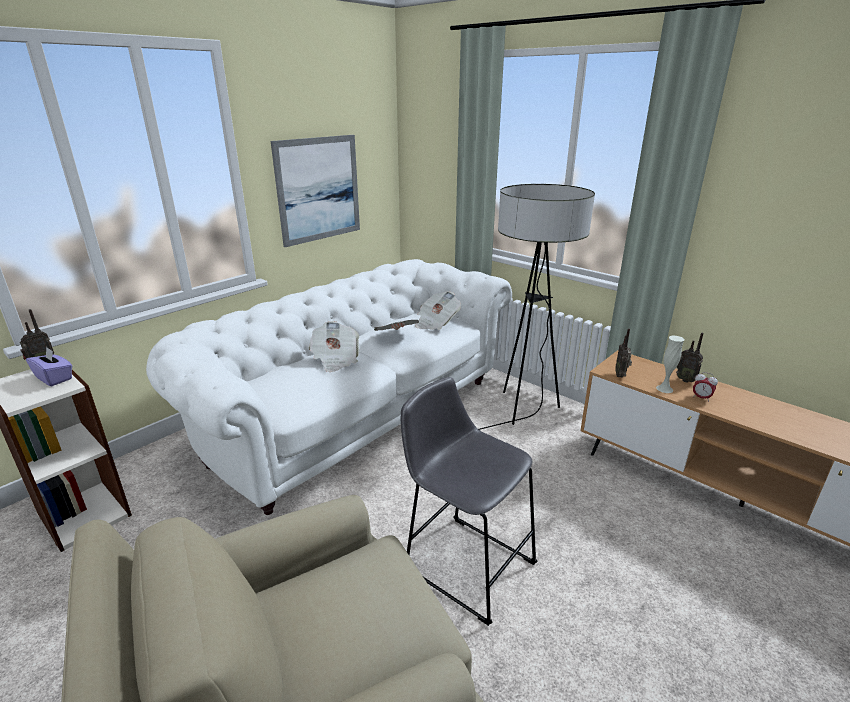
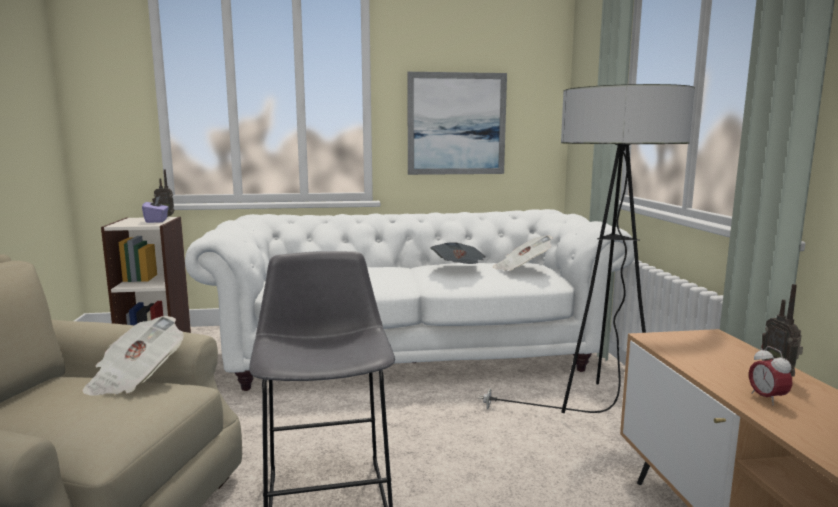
camera: 40 degrees right, 15 degrees down
newspaper [309,321,359,372] -> newspaper moved to [82,316,184,396]
radio [615,328,632,377] -> none
white vase [656,336,684,393] -> none

